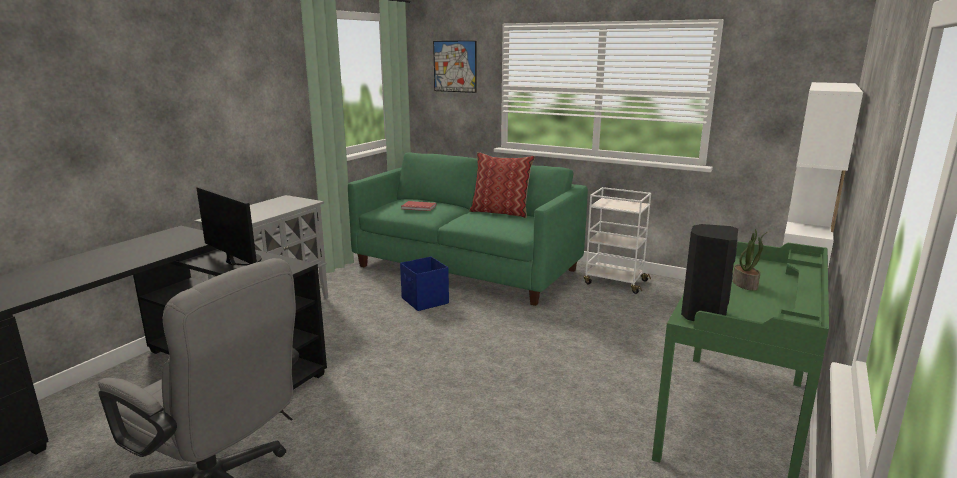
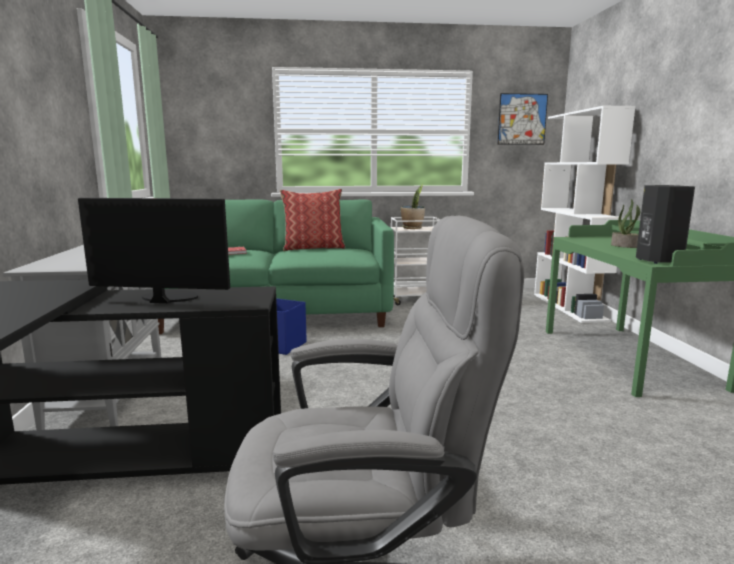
camera: 35 degrees left, 5 degrees down
picture [433,41,477,93] -> picture moved to [497,93,548,145]
none -> potted plant [401,183,425,229]

